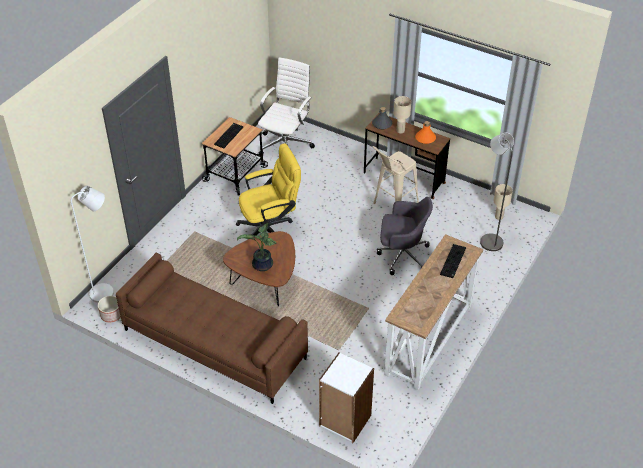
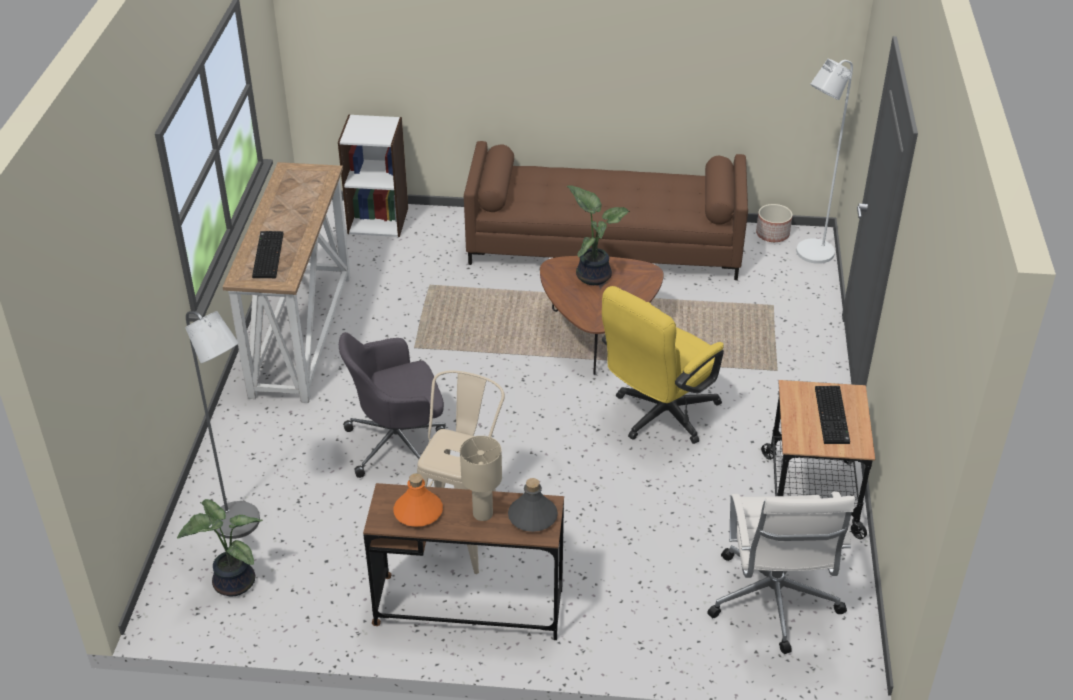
camera: 155 degrees right, 5 degrees down
beige table lamp [493,184,513,220] -> potted plant [177,499,263,596]

